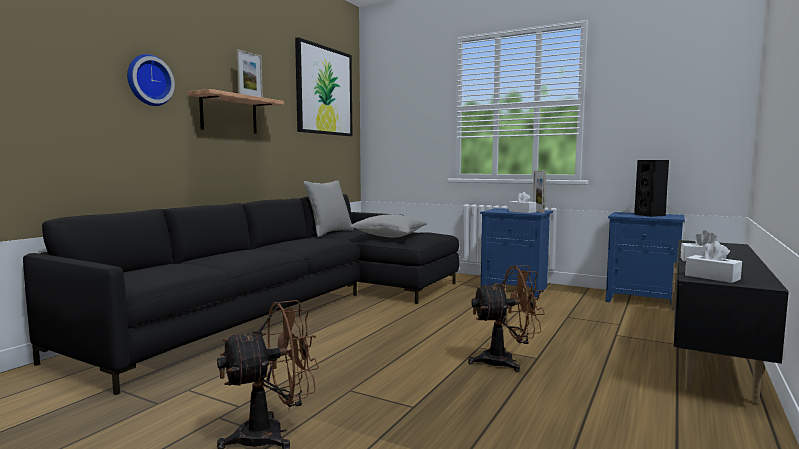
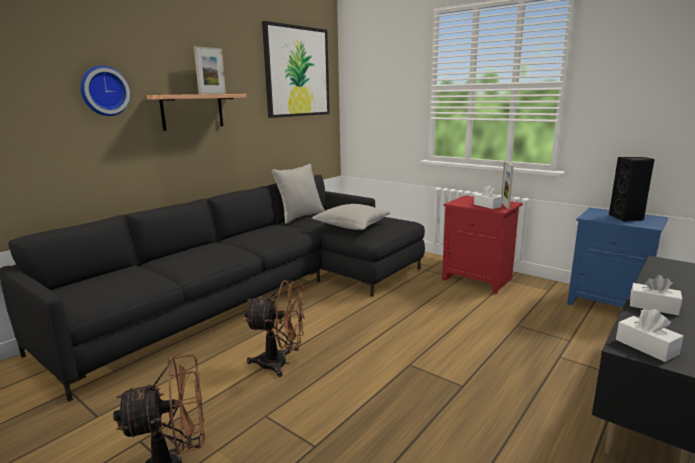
camera: 10 degrees right, 10 degrees up
brown fan [468,265,545,372] -> brown fan moved to [244,280,305,377]
blue nightstand [480,208,553,298] -> red nightstand [442,196,523,294]

